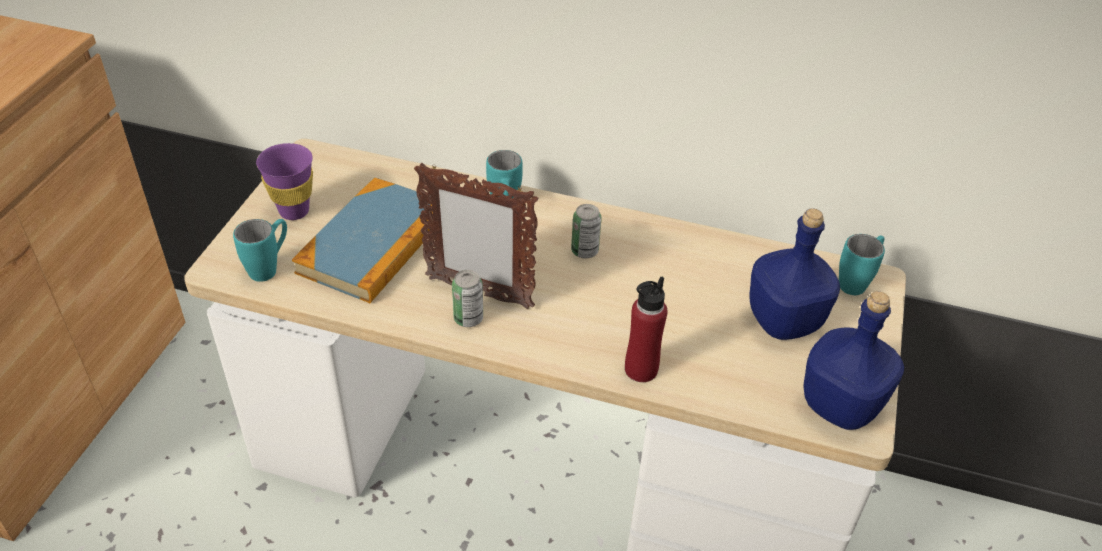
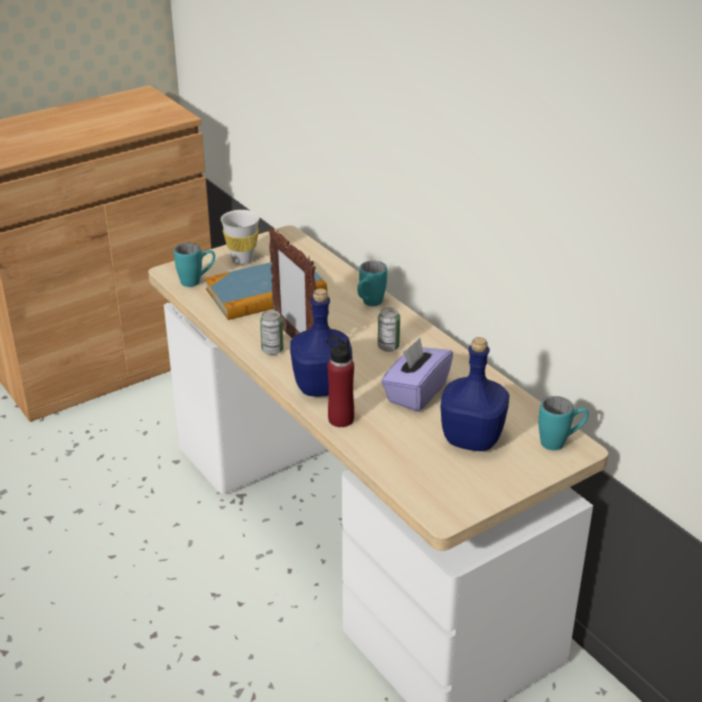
camera: 40 degrees right, 10 degrees down
purple cup [256,143,313,220] -> white cup [221,210,259,265]
blue bottle [803,291,904,430] -> blue bottle moved to [290,288,352,396]
none -> purple tissue box [381,338,453,412]

